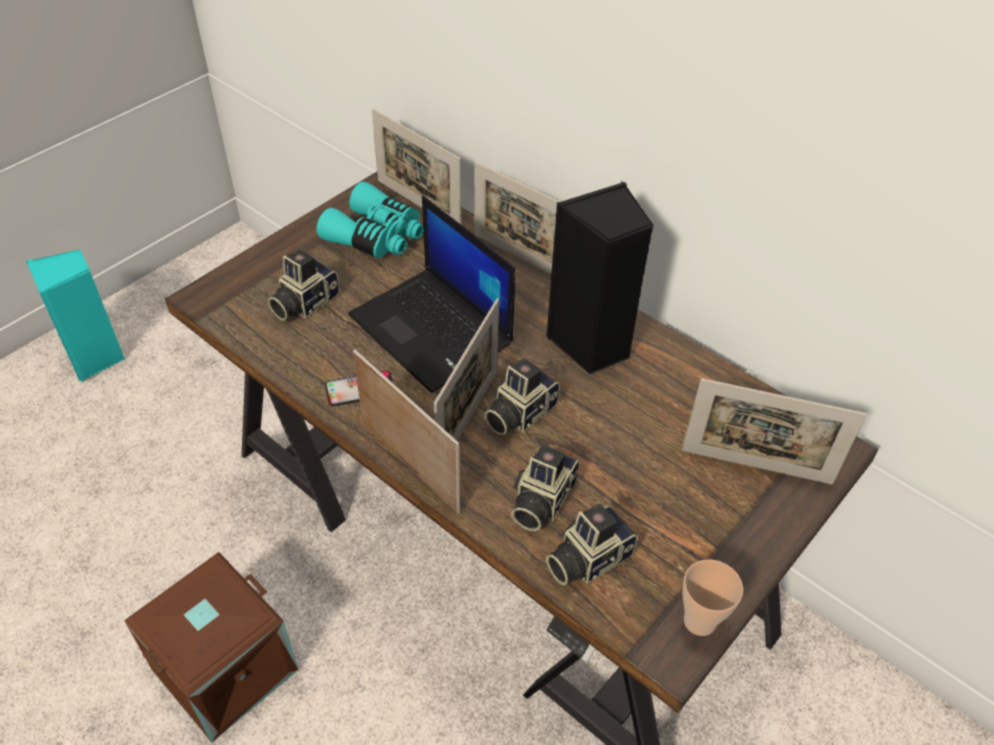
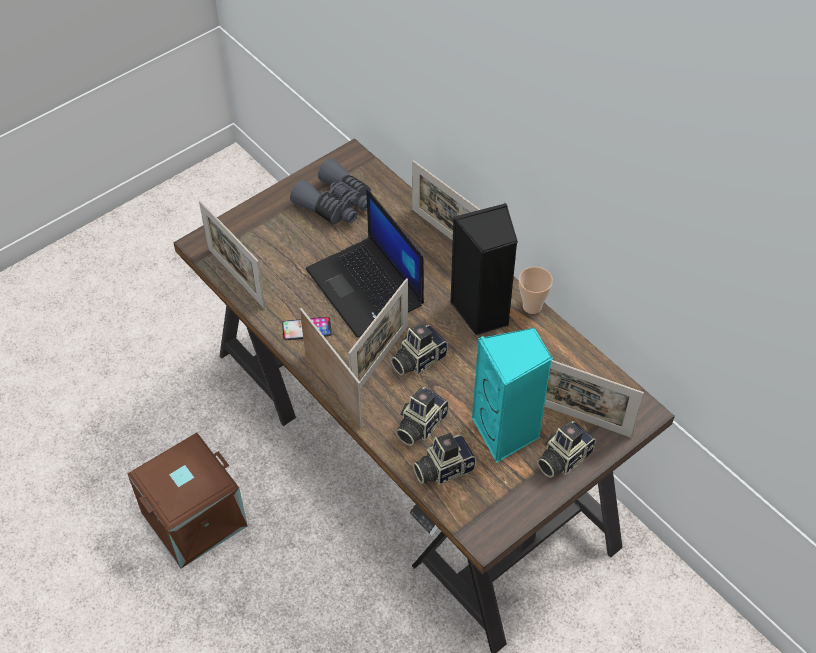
camera: 10 degrees right, 5 degrees up
turquoise speaker [26,250,125,382] -> turquoise speaker moved to [472,328,553,463]
camera [268,249,340,321] -> camera moved to [537,421,596,478]
turquoise binoculars [317,181,424,258] -> grey binoculars [290,158,371,224]
picture frame [372,109,461,224] -> picture frame moved to [199,201,266,309]
cup [682,560,743,636] -> cup moved to [519,267,553,314]

